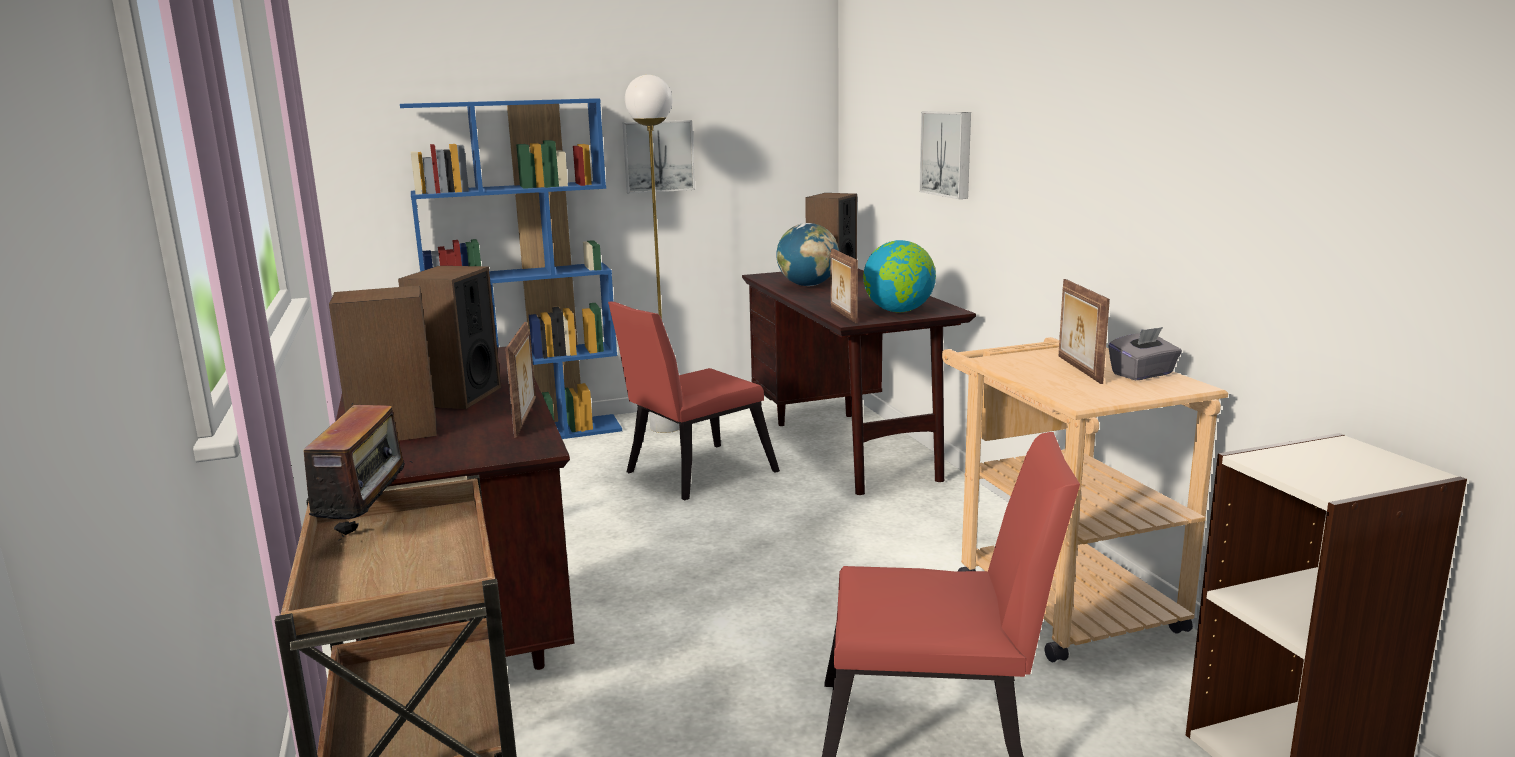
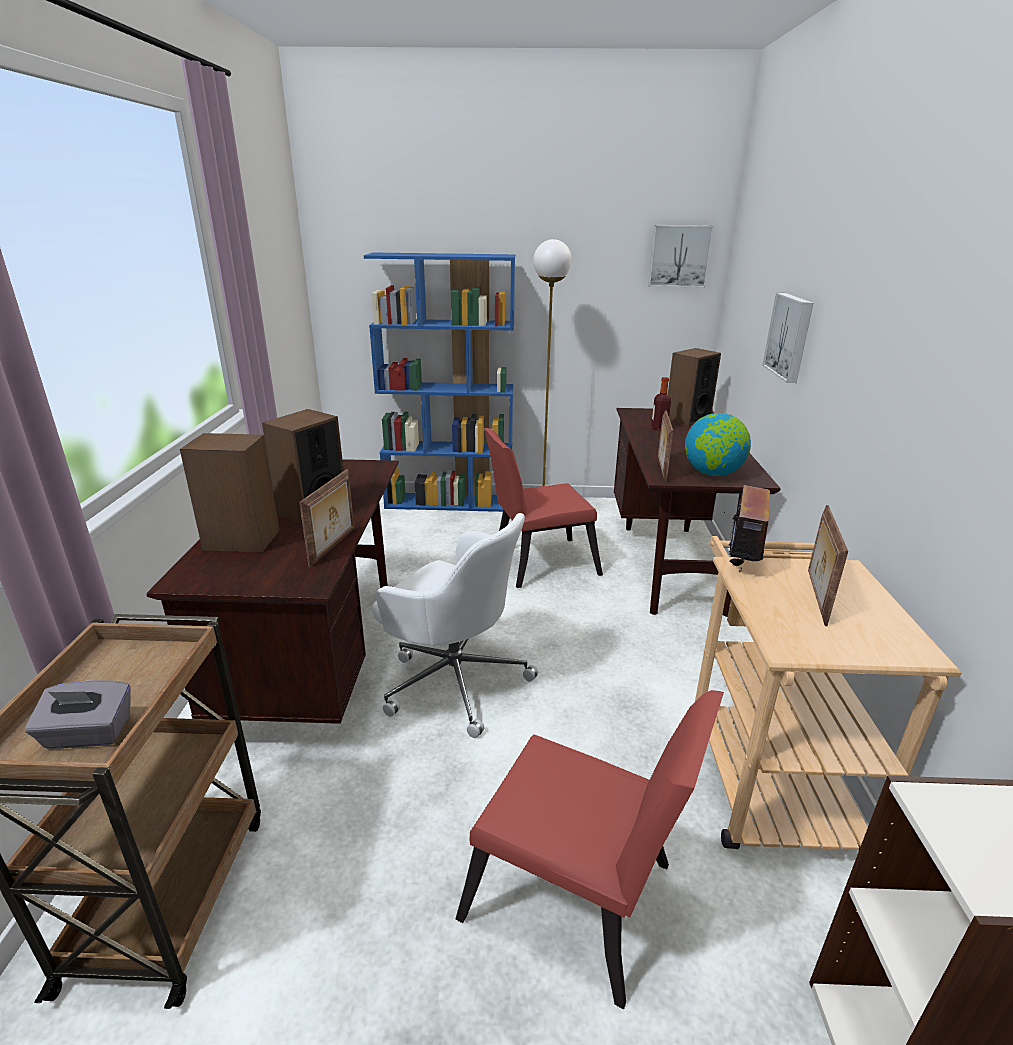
camera: 20 degrees right, 10 degrees up
radio [291,403,413,541] -> radio moved to [724,485,785,574]
picture [623,120,695,194] -> picture moved to [648,225,714,287]
globe [776,223,839,286] -> bottle [651,377,671,430]
grey tissue box [1108,327,1182,381] -> grey tissue box moved to [25,680,131,749]
none -> white office chair [372,513,538,738]

